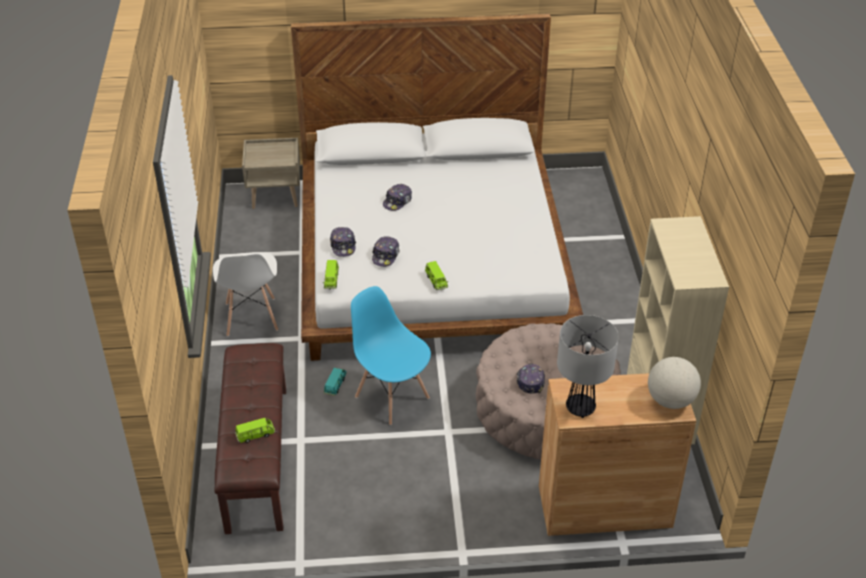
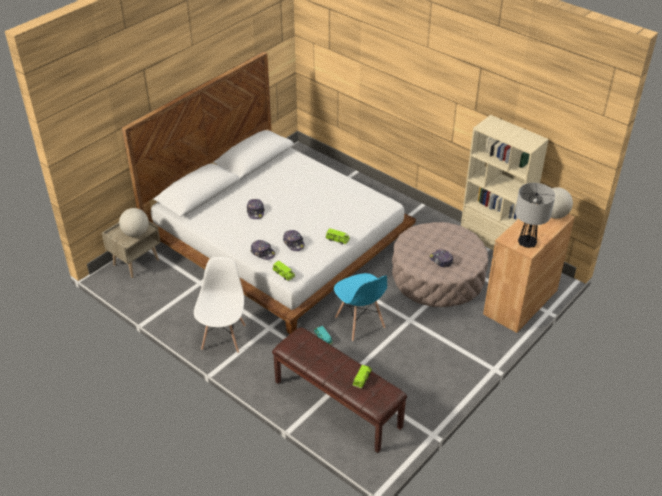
camera: 45 degrees left, 0 degrees up
white chair [213,252,278,337] -> white chair turned 120 degrees counterclockwise [194,257,246,353]
blue chair [351,286,431,425] -> blue chair turned 120 degrees counterclockwise [334,273,387,341]
none -> globe [119,208,149,237]

